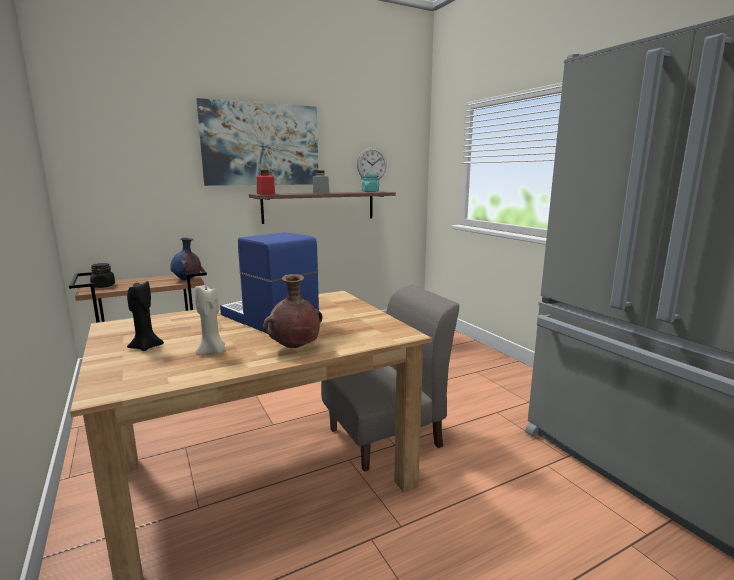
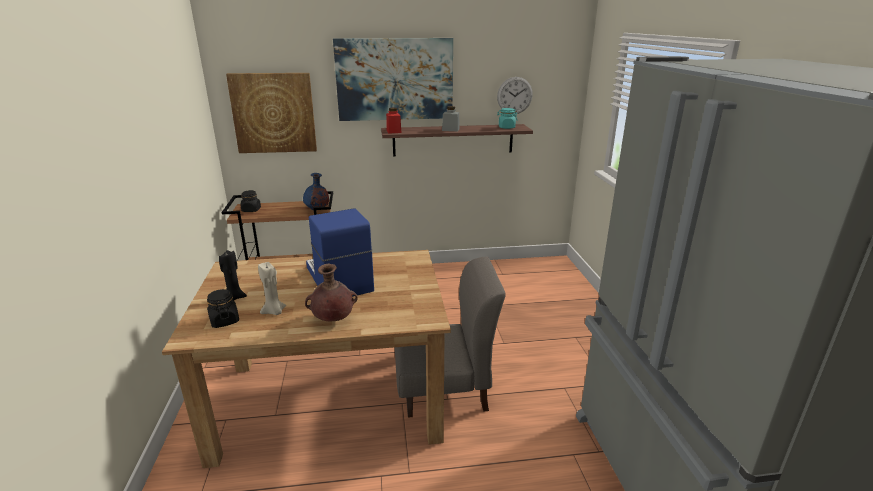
camera: 20 degrees right, 10 degrees up
none -> black jar [207,289,239,328]
none -> picture [226,73,317,153]

